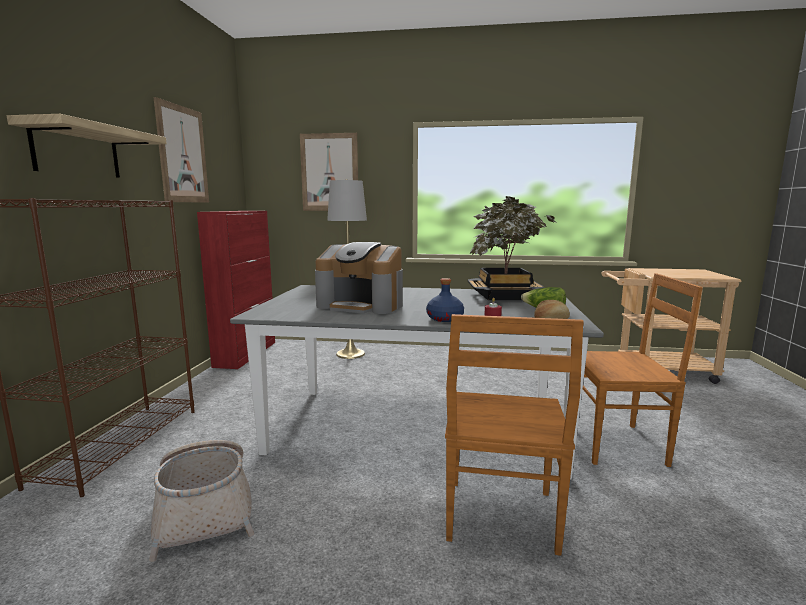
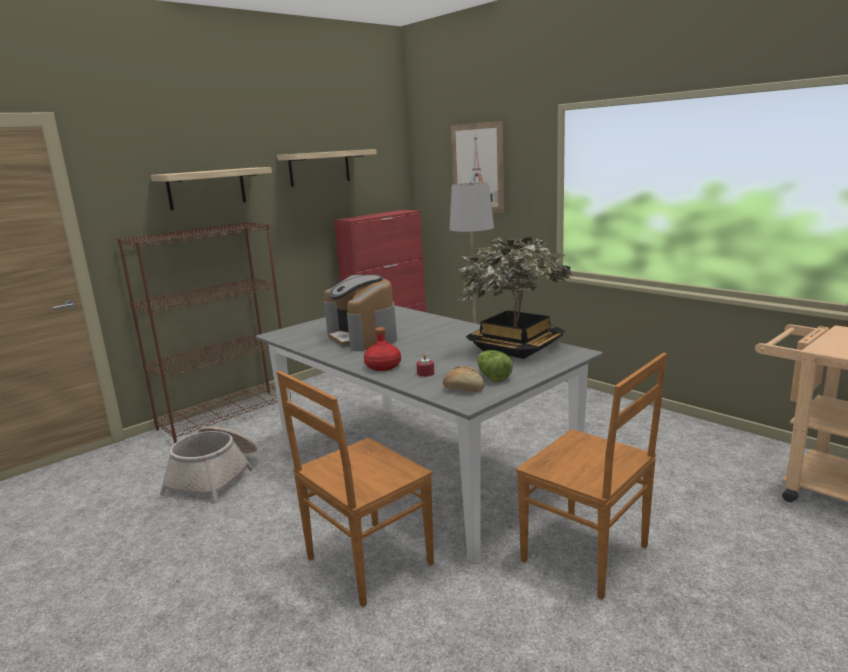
camera: 40 degrees right, 5 degrees up
picture [154,97,209,203] -> shelf [277,149,377,187]
blue bottle [426,278,464,322] -> red bottle [364,327,401,371]

